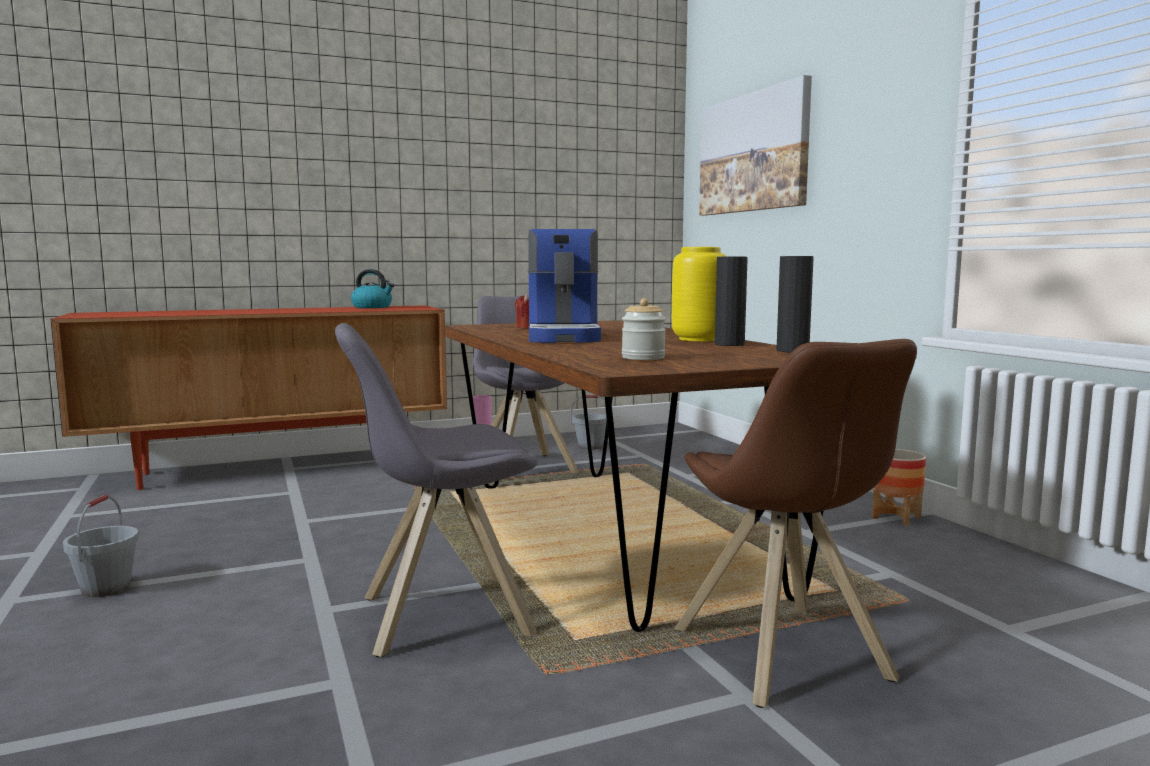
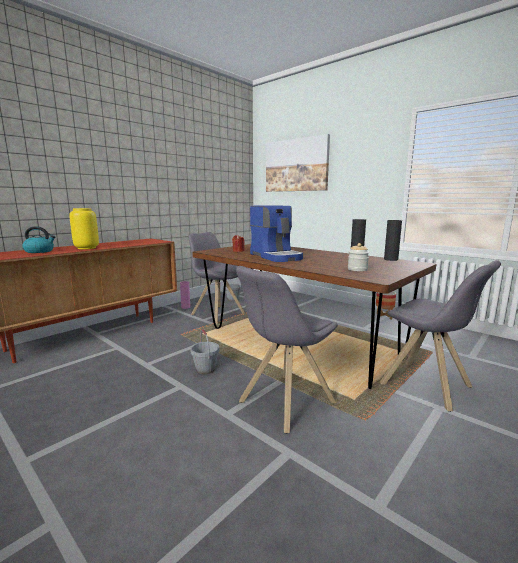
camera: 25 degrees left, 5 degrees up
grey bucket [63,495,139,597] -> grey bucket moved to [190,329,219,374]
kettle [351,269,394,308] -> kettle moved to [22,226,56,253]
yellow vase [672,247,726,342] -> yellow vase moved to [69,208,99,249]
brown chair [675,339,917,708] -> grey chair [380,260,501,412]

